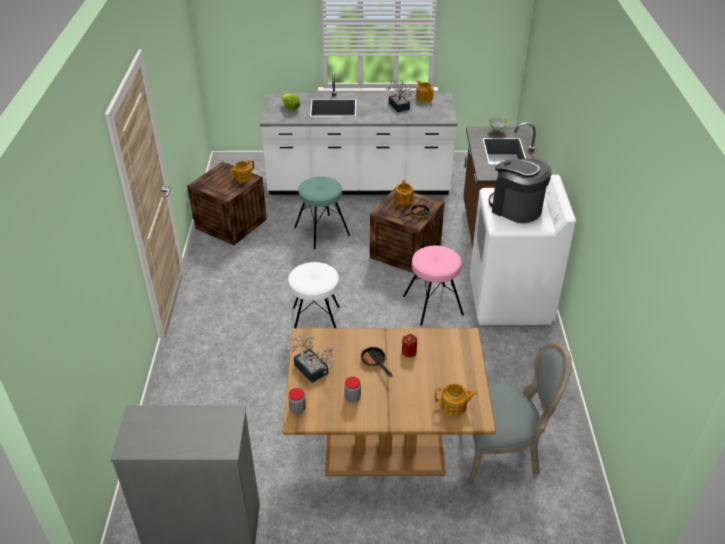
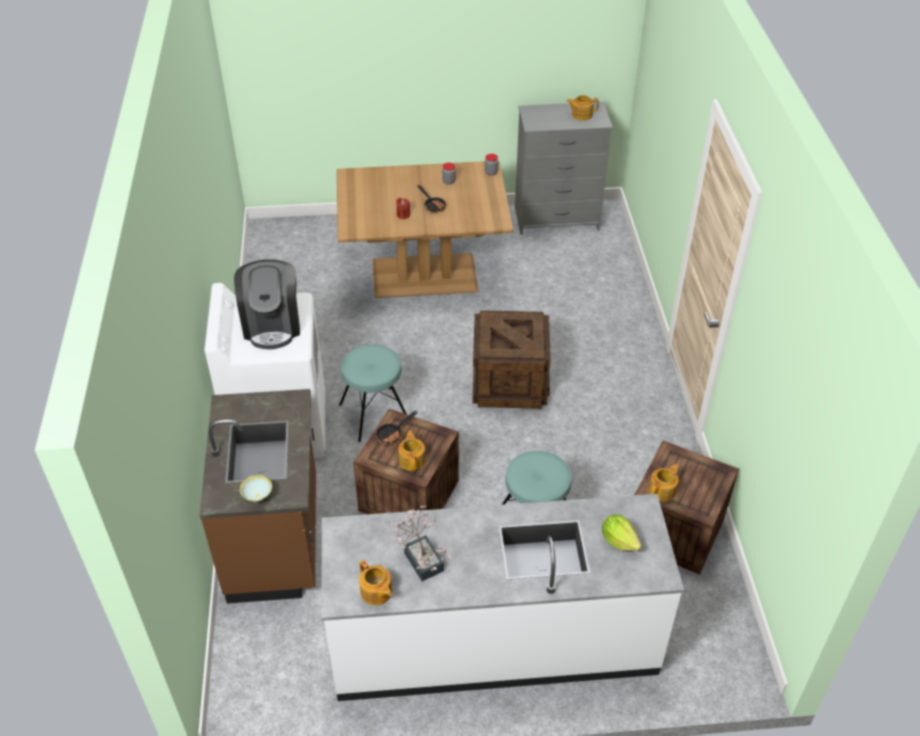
camera: 175 degrees right, 5 degrees up
potted plant [287,334,338,383] -> none
white stool [288,262,340,328] -> crate [473,310,551,409]
pink stool [403,246,464,326] -> turquoise stool [339,344,406,442]
teapot [435,383,477,416] -> teapot moved to [566,95,599,121]
grey chair [468,343,572,485] -> none
coffee machine [488,159,552,223] -> coffee machine turned 45 degrees clockwise [234,259,300,349]

